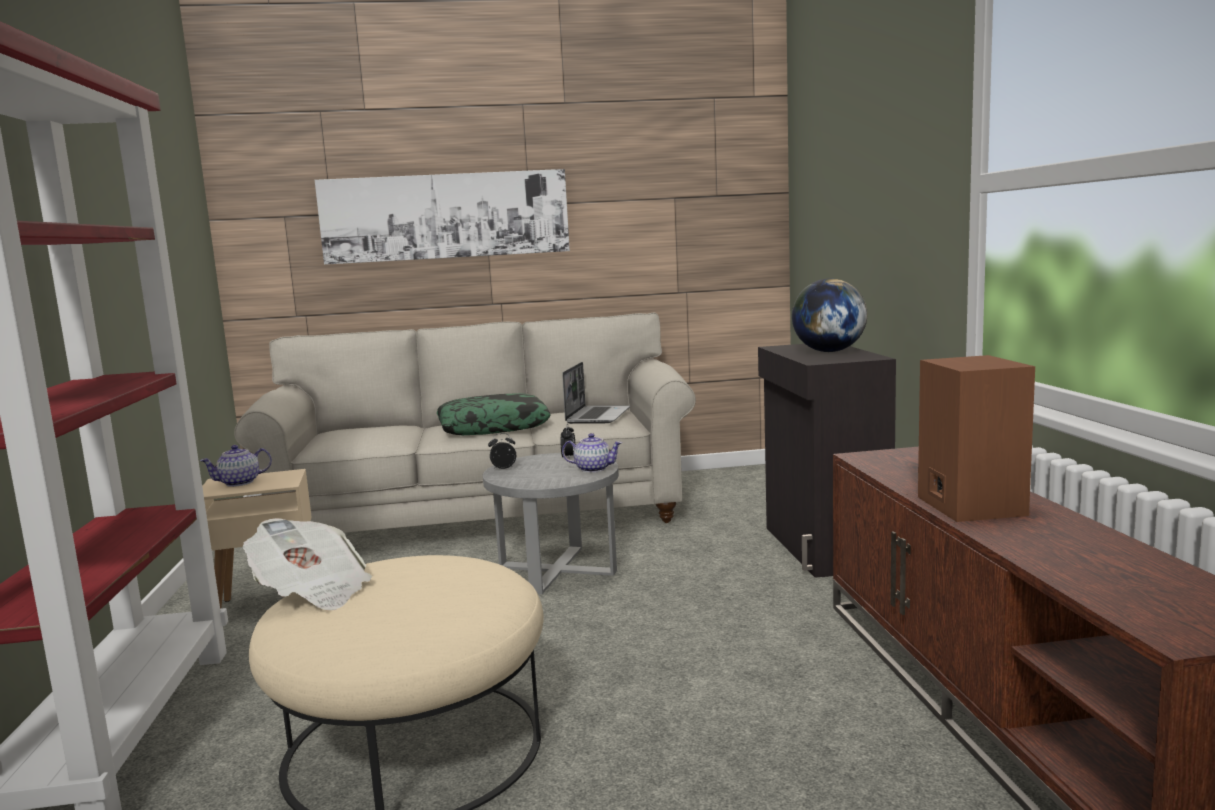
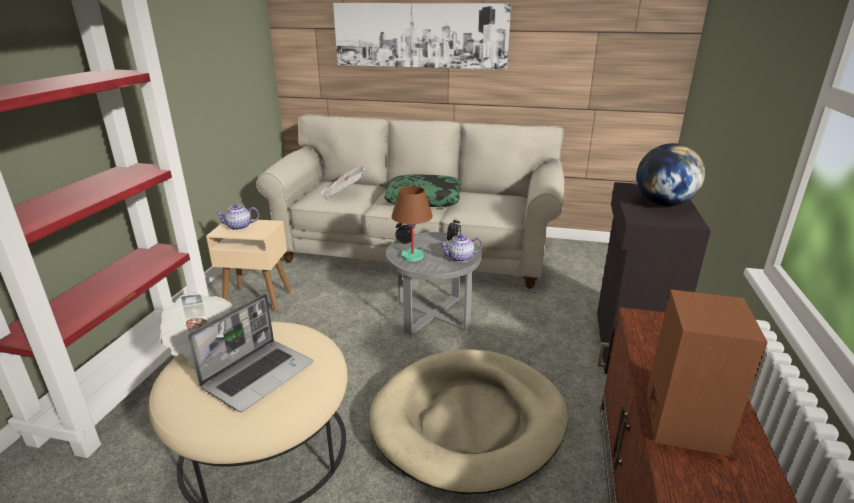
camera: 20 degrees right, 15 degrees up
laptop [562,362,630,424] -> laptop moved to [188,294,313,412]
teapot [562,433,623,473] -> teapot turned 135 degrees clockwise [439,234,482,262]
none -> newspaper [321,167,365,198]
none -> beige dog bed [369,349,568,494]
none -> brown table lamp [392,186,433,262]

